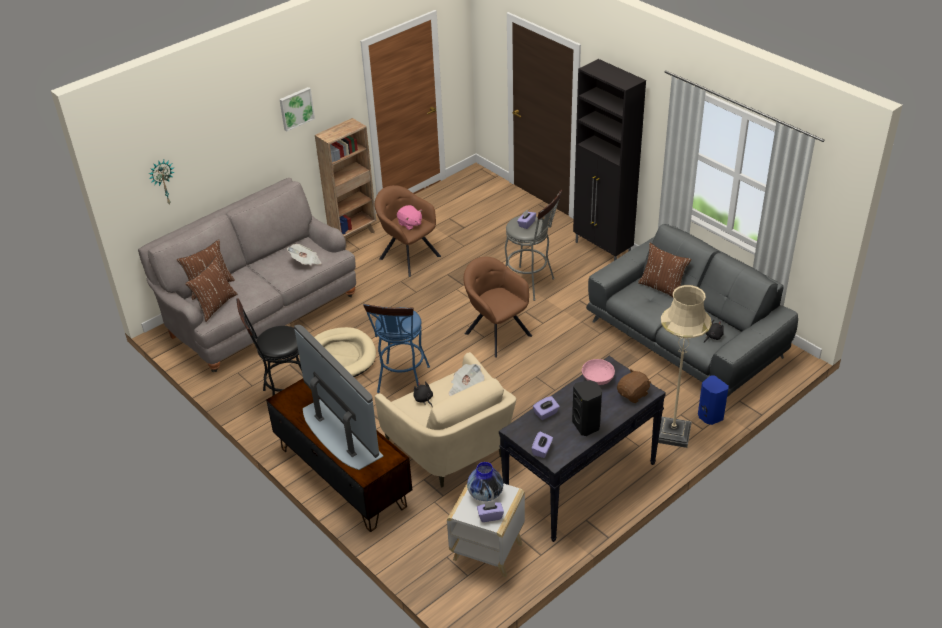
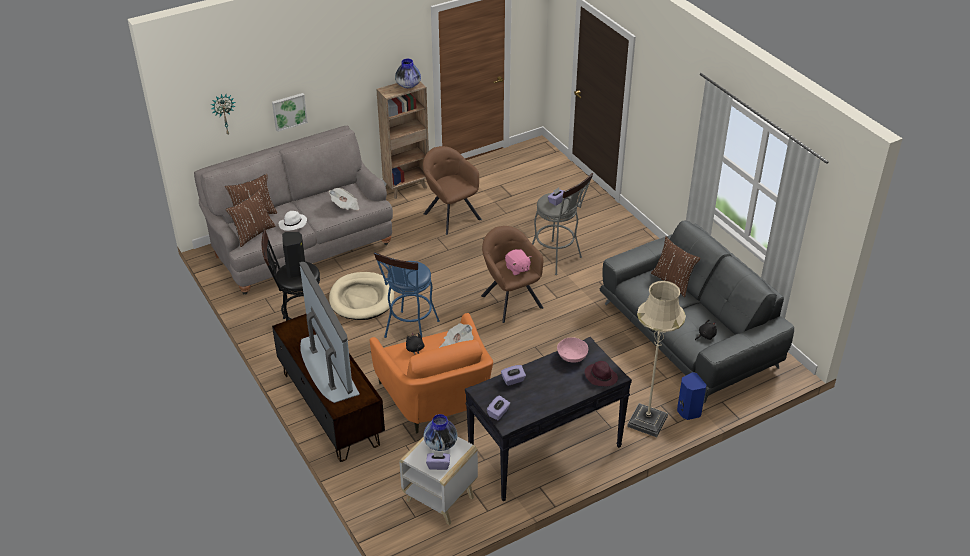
camera: 10 degrees right, 0 degrees up
picture [279,87,315,131] -> picture moved to [272,93,308,132]
beige armchair [375,352,516,487] -> orange armchair [370,313,493,434]
pink plush toy [397,205,422,230] -> pink plush toy moved to [505,249,531,276]
black speaker [572,380,602,436] -> black speaker moved to [282,232,305,278]
black cabinet [573,59,646,261] -> none
brown plush toy [617,369,651,403] -> purple hat [585,361,618,387]
none -> white hat [279,211,307,231]
none -> vase [395,59,421,88]

